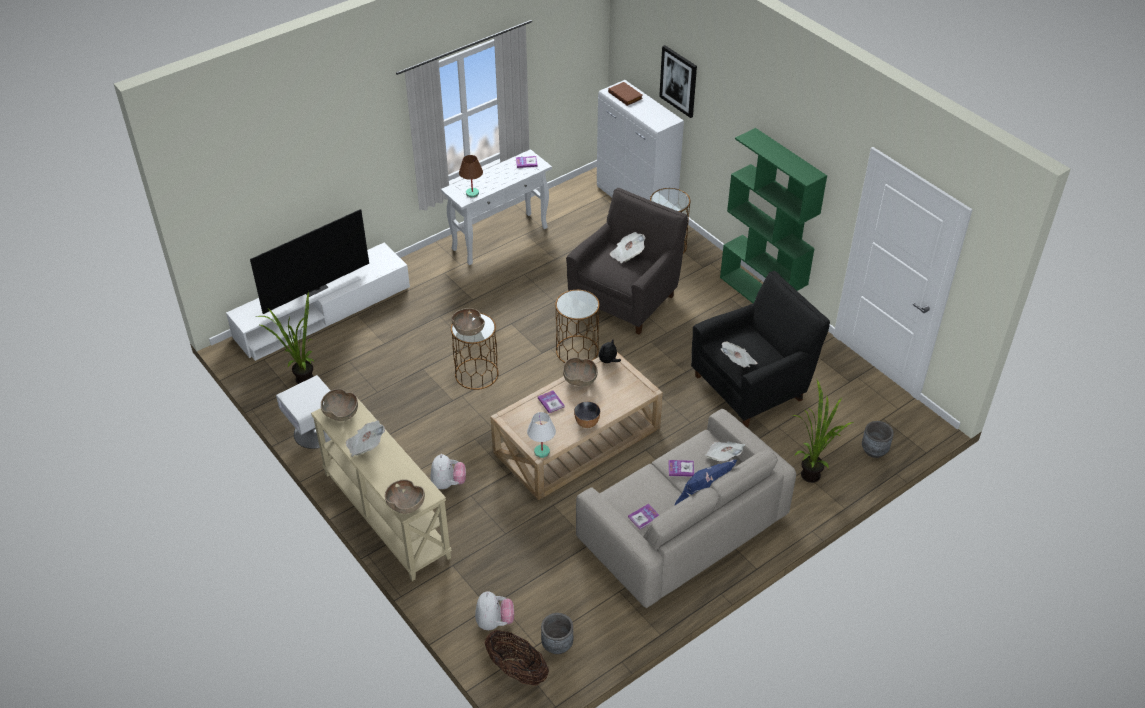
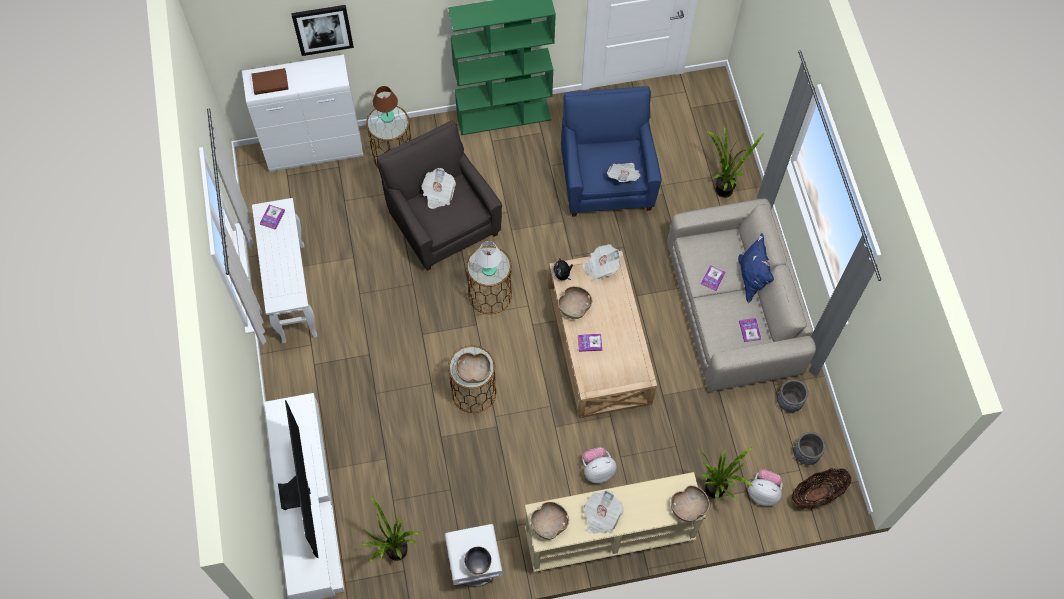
camera: 65 degrees left, 20 degrees up
plush toy [430,454,466,489] -> plush toy turned 45 degrees counterclockwise [582,447,617,483]
brown table lamp [459,155,483,198] -> brown table lamp moved to [373,86,398,123]
white table lamp [527,412,556,458] -> white table lamp moved to [475,241,502,276]
bowl [574,401,600,428] -> bowl moved to [464,547,491,575]
black armchair [691,271,830,427] -> blue armchair [561,86,662,217]
newspaper [704,441,745,461] -> newspaper moved to [582,244,621,280]
grey planter [862,421,894,458] -> grey planter moved to [777,379,808,412]
none -> potted plant [698,446,754,501]

